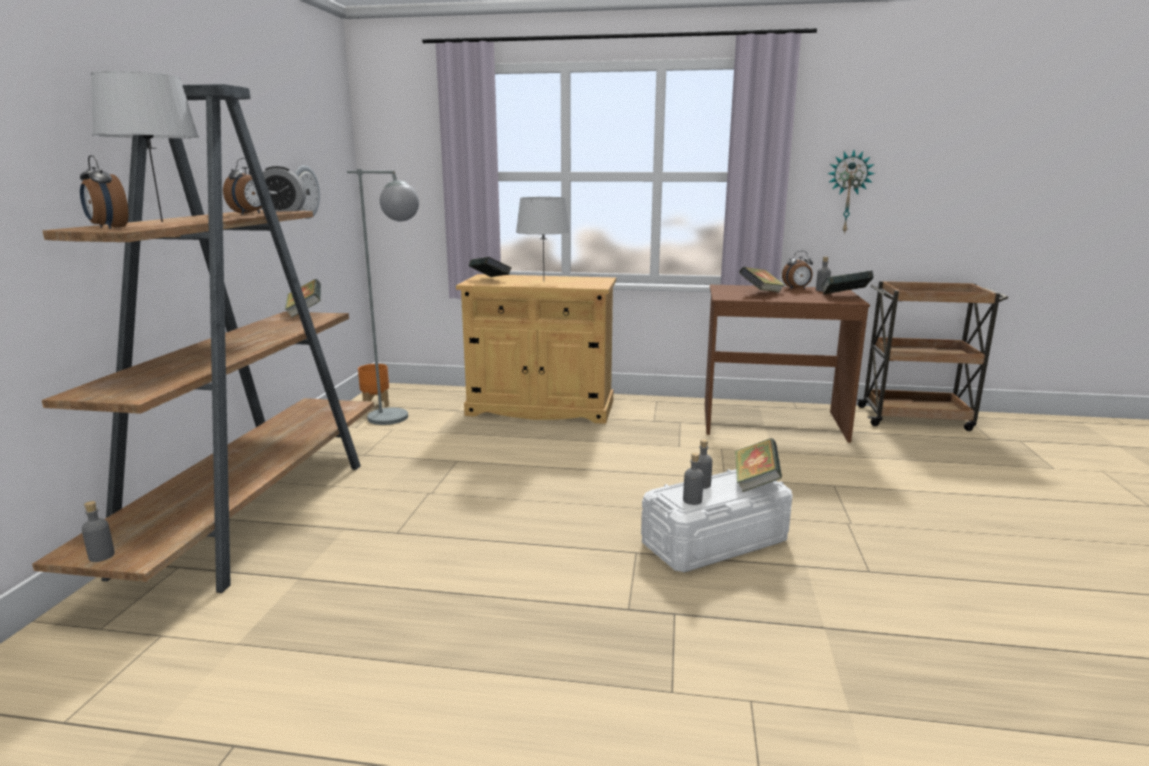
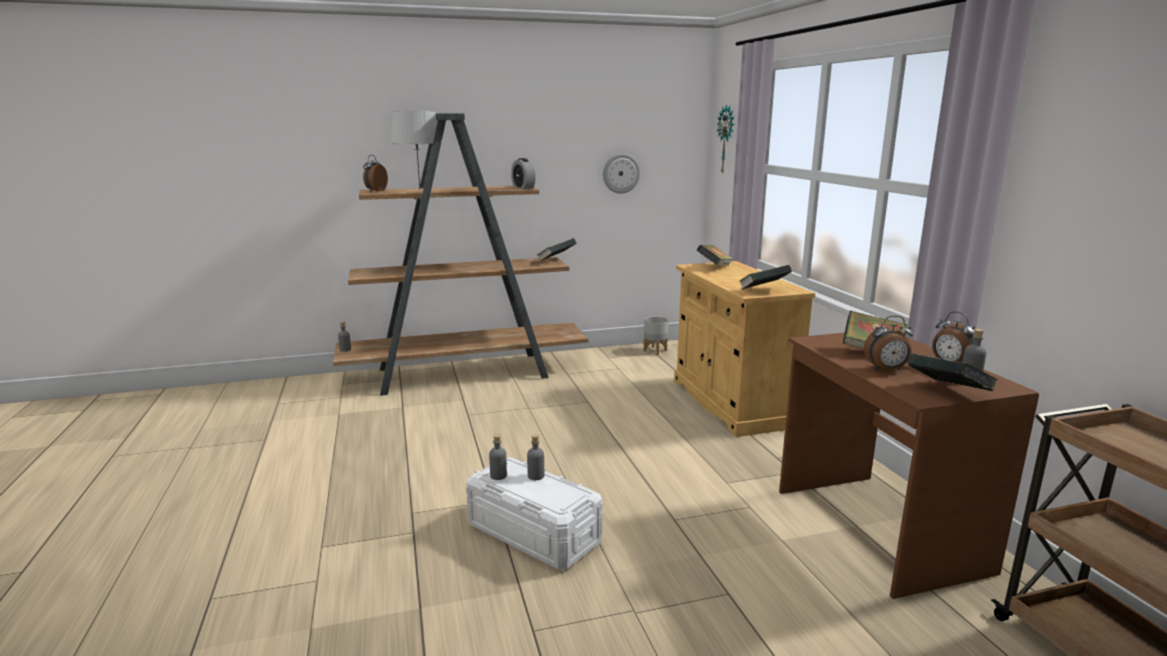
camera: 65 degrees right, 0 degrees up
alarm clock [223,158,262,214] -> alarm clock moved to [864,316,913,371]
grey floor lamp [347,169,419,425] -> none
orange planter [358,364,389,407] -> grey planter [644,316,668,355]
grey table lamp [516,197,571,272] -> none
book [735,438,782,492] -> book moved to [740,265,792,290]
wall clock [827,150,875,234] -> wall clock moved to [717,104,735,175]

